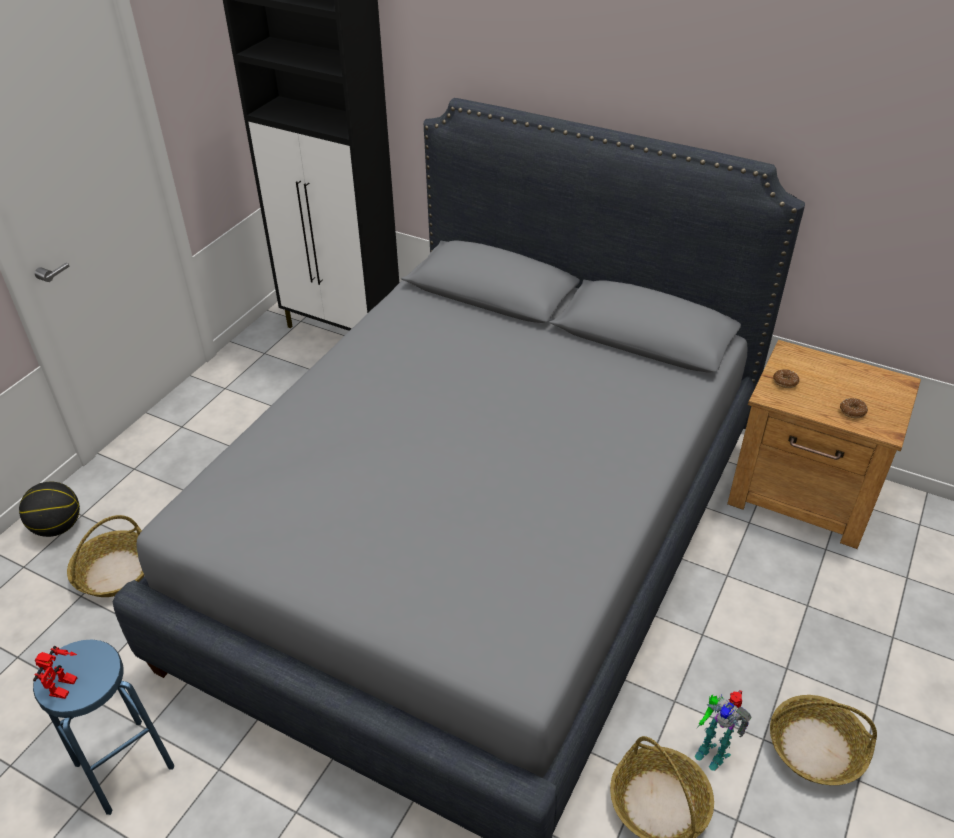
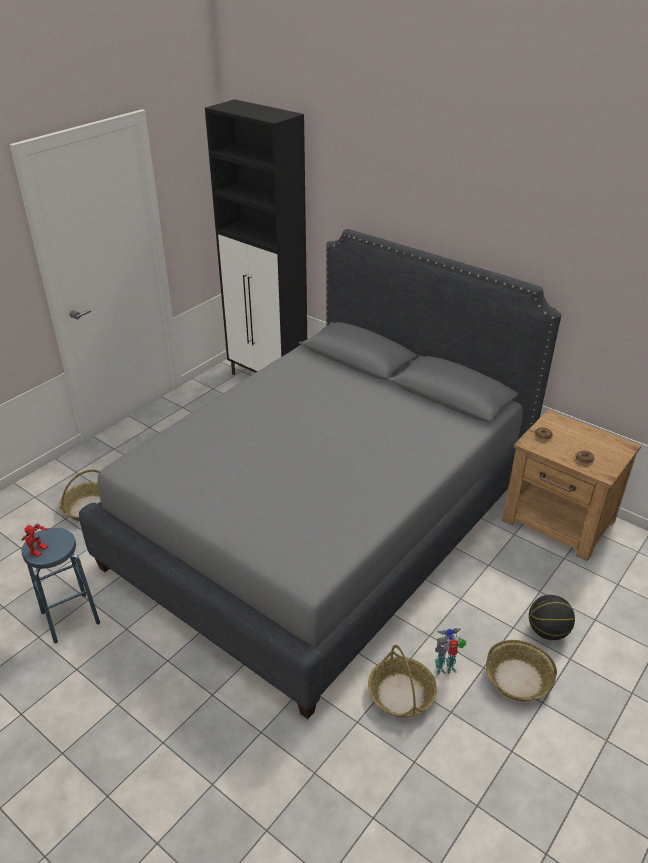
camera: 10 degrees right, 5 degrees down
basketball [19,482,80,537] -> basketball moved to [529,595,575,640]
toy robot [695,690,752,771] -> toy robot turned 120 degrees clockwise [435,628,467,675]

